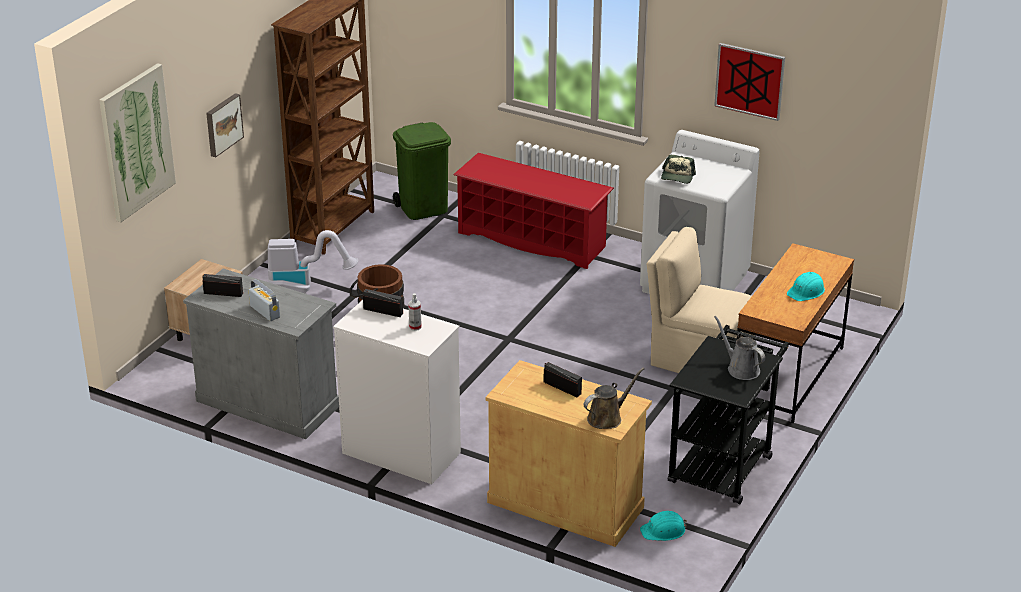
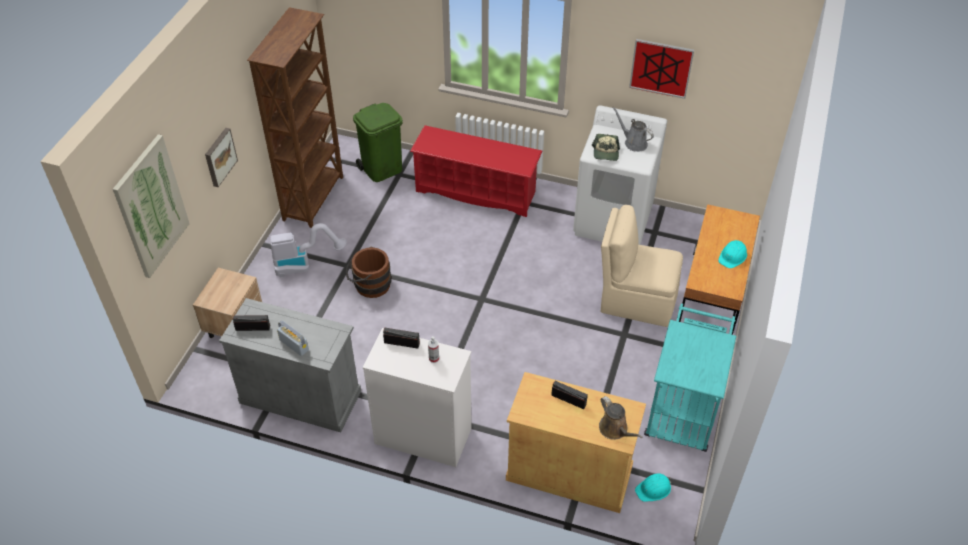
camera: 10 degrees left, 15 degrees up
brown watering can [584,368,644,429] -> brown watering can turned 105 degrees clockwise [599,396,643,440]
black cart [668,325,789,505] -> turquoise cart [644,304,736,452]
grey watering can [714,316,765,380] -> grey watering can moved to [612,107,654,152]

